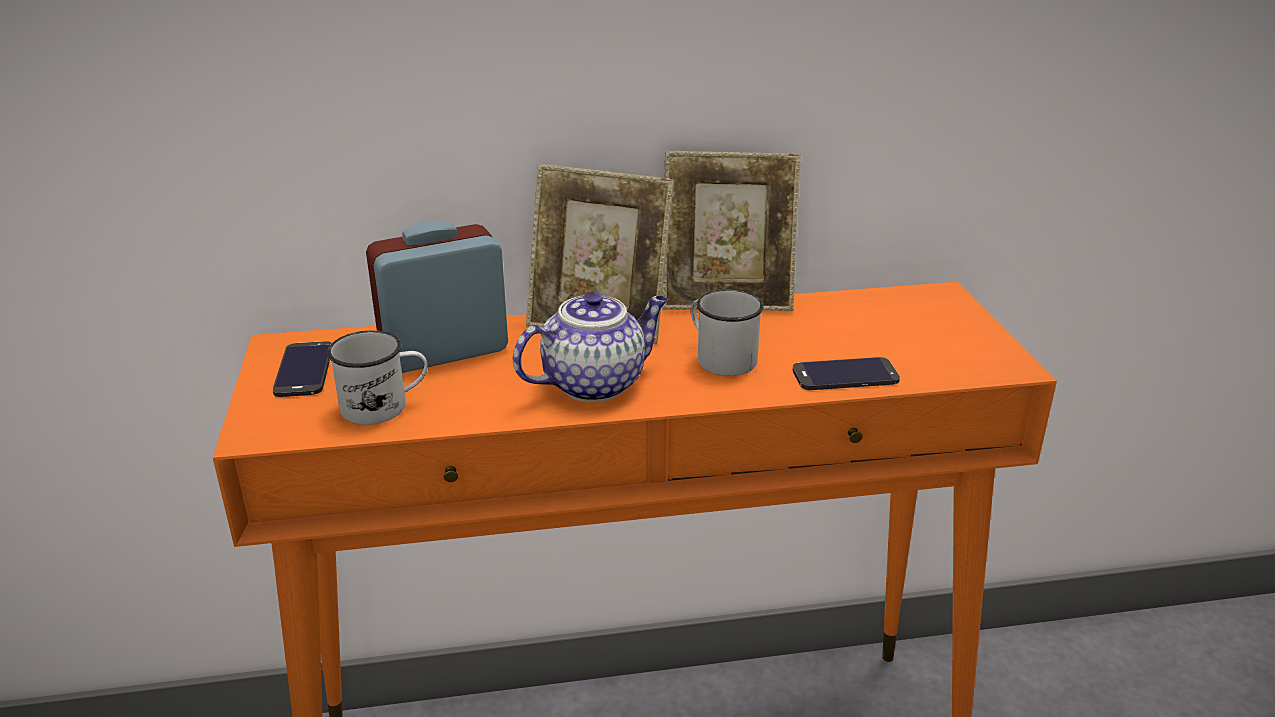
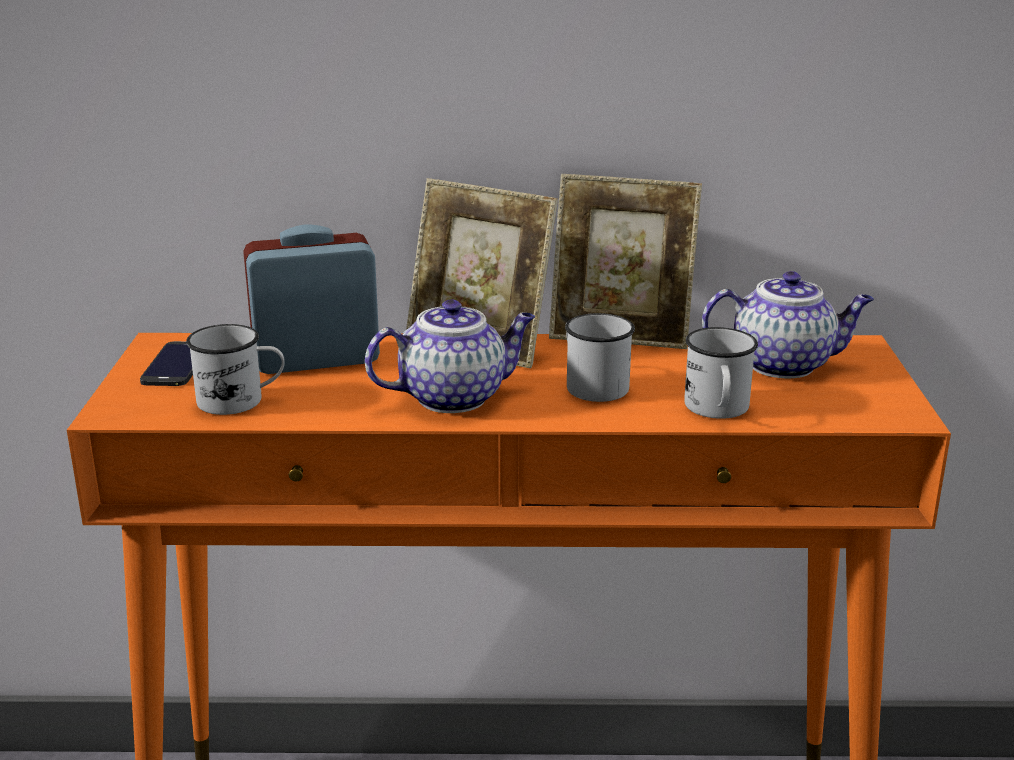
camera: 10 degrees right, 5 degrees down
phone [793,357,900,390] -> white mug [684,327,758,419]
none -> teapot [702,271,874,378]

